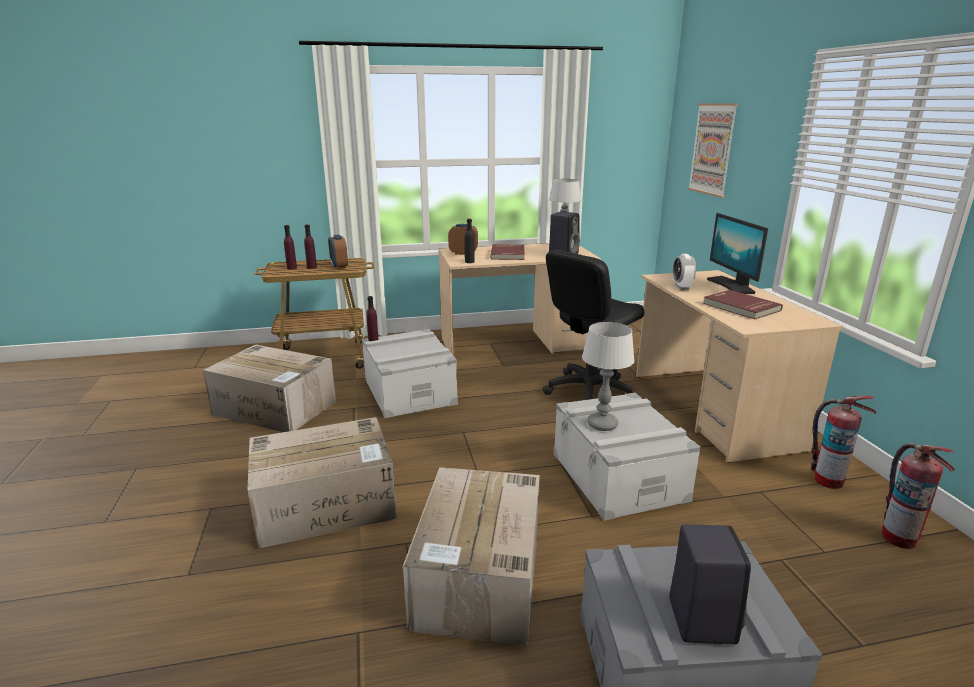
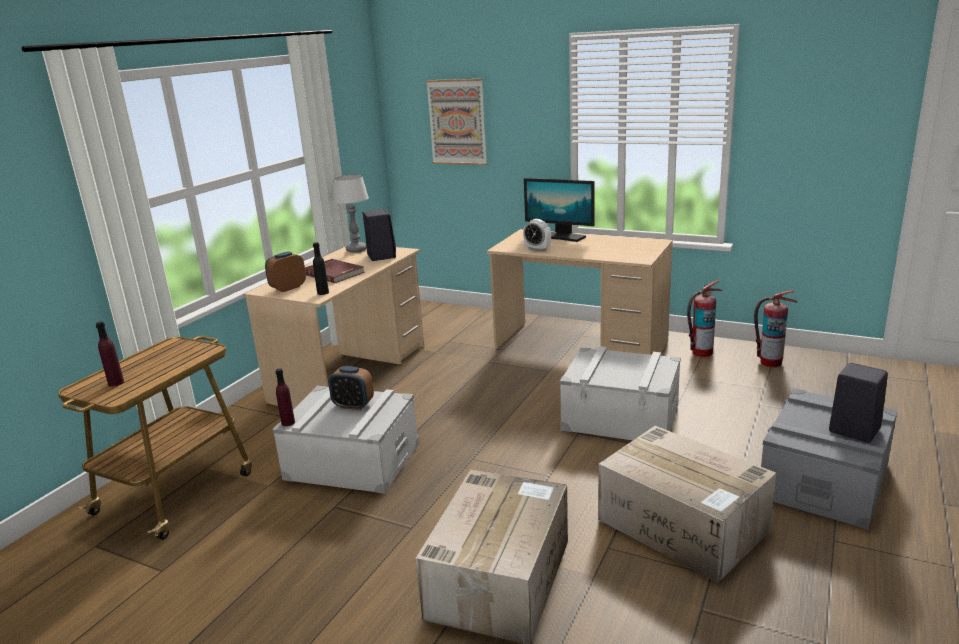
camera: 50 degrees left, 0 degrees up
cardboard box [203,345,336,432] -> none
purple bottle [304,225,317,269] -> none
alarm clock [328,235,348,269] -> alarm clock moved to [328,366,374,410]
black office chair [542,250,644,400] -> none
table lamp [582,322,635,431] -> none
red book [703,290,783,319] -> none

